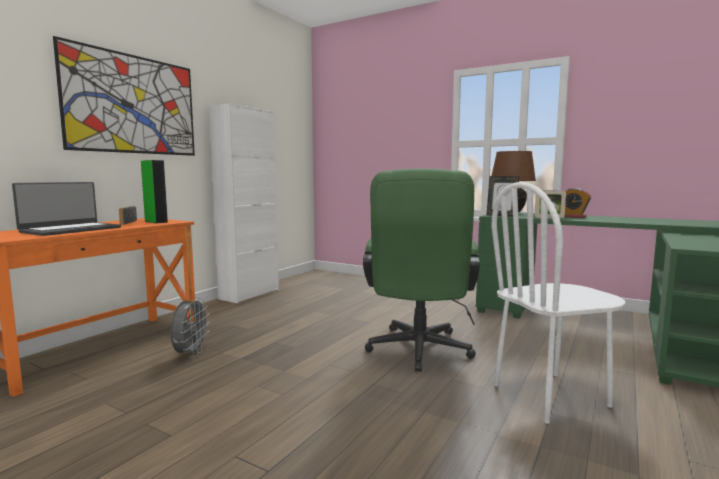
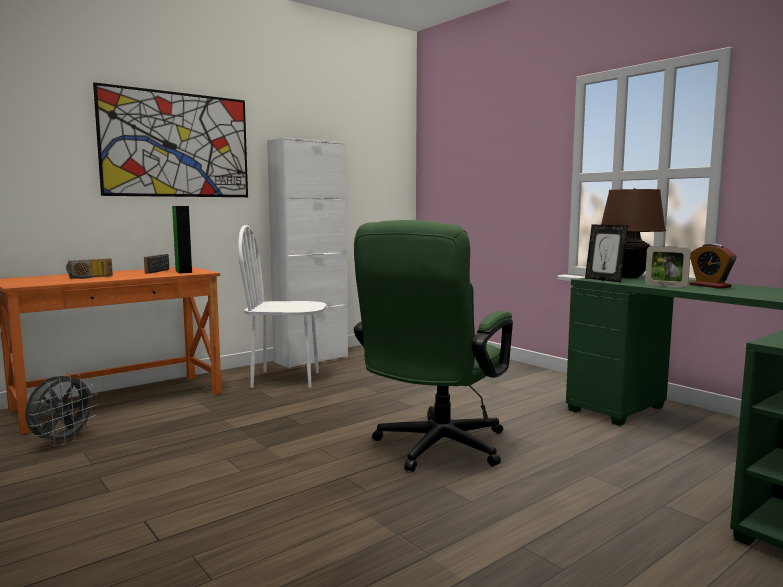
camera: 20 degrees right, 0 degrees up
laptop [12,182,121,236] -> radio [66,258,113,279]
grey fan [171,297,210,357] -> grey fan moved to [25,373,98,446]
white chair [492,182,625,424] -> white chair moved to [238,225,326,388]

